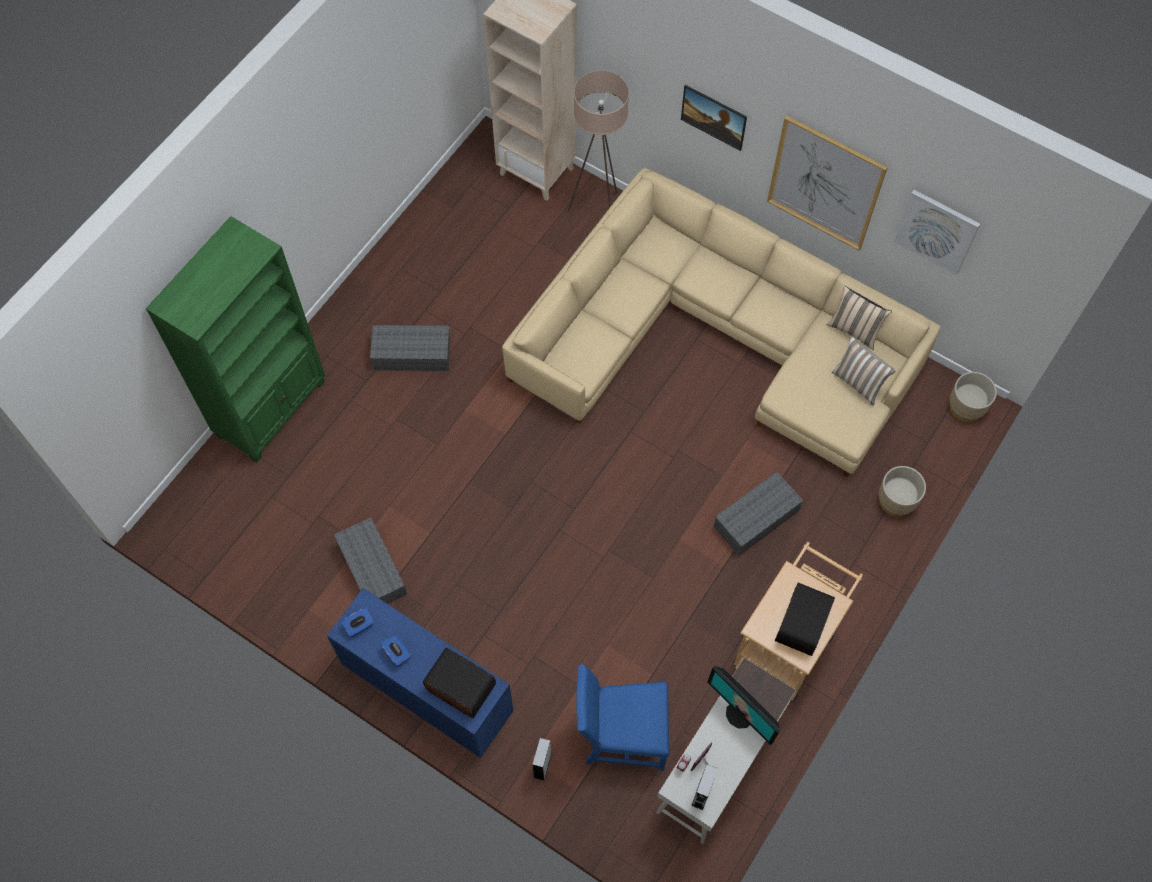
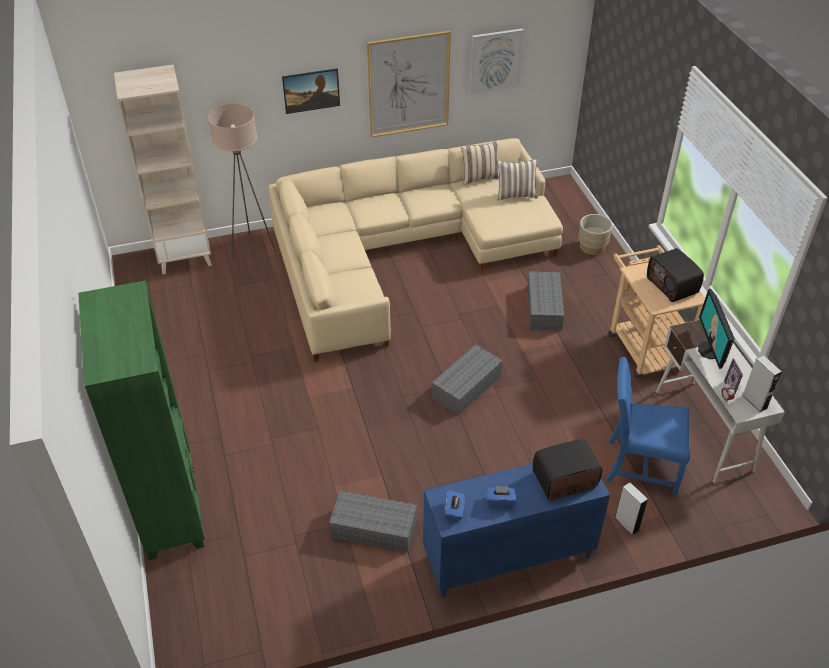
camera: 50 degrees left, 20 degrees down
grey storage box [370,325,450,371] -> grey storage box moved to [432,344,503,415]
blue chair [576,665,669,771] -> blue chair turned 60 degrees clockwise [607,357,690,496]
monitor [707,666,780,745] -> monitor turned 90 degrees clockwise [698,289,735,369]
beige planter [950,372,997,422] -> none

